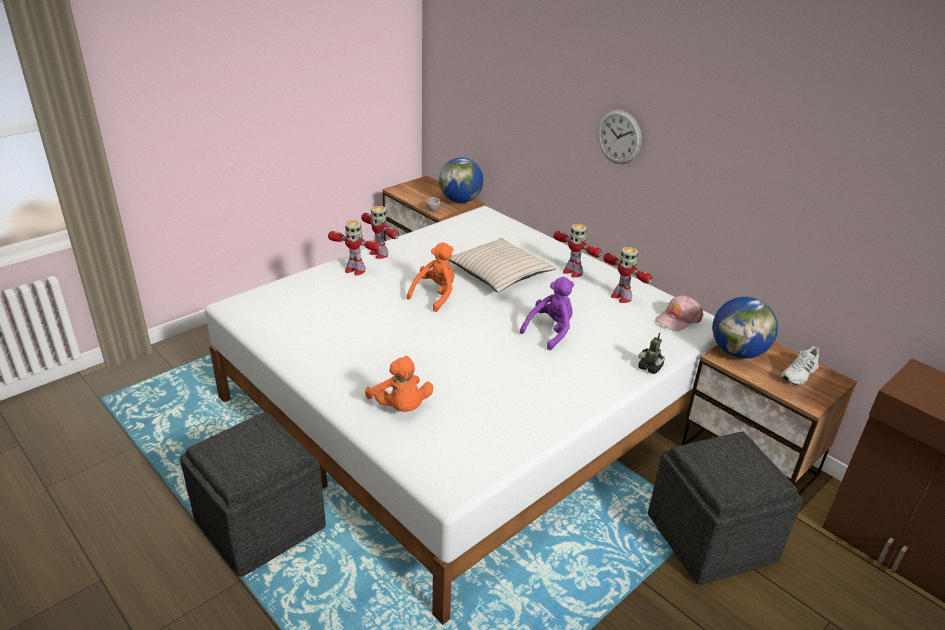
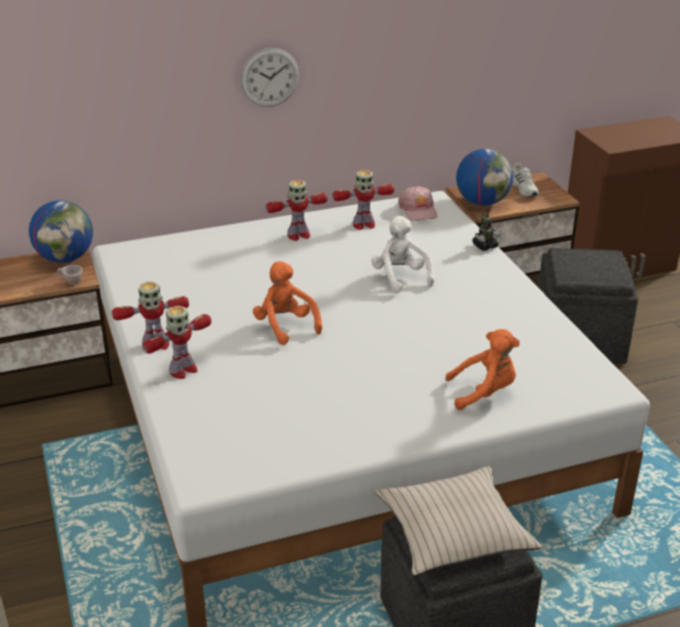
camera: 65 degrees left, 0 degrees up
beige pillow [449,238,556,292] -> beige pillow moved to [375,466,542,576]
purple plush toy [520,277,574,350] -> white plush toy [371,216,434,293]

